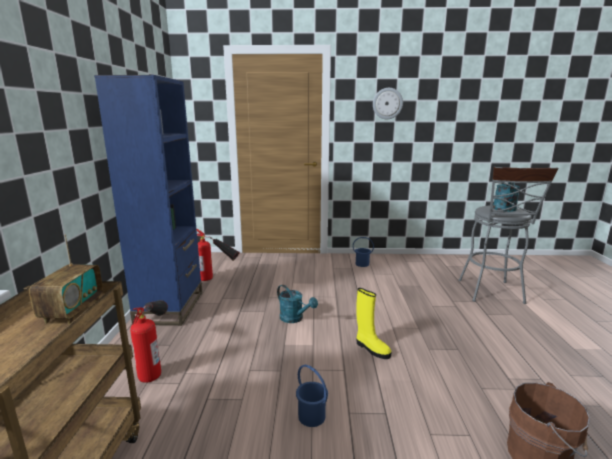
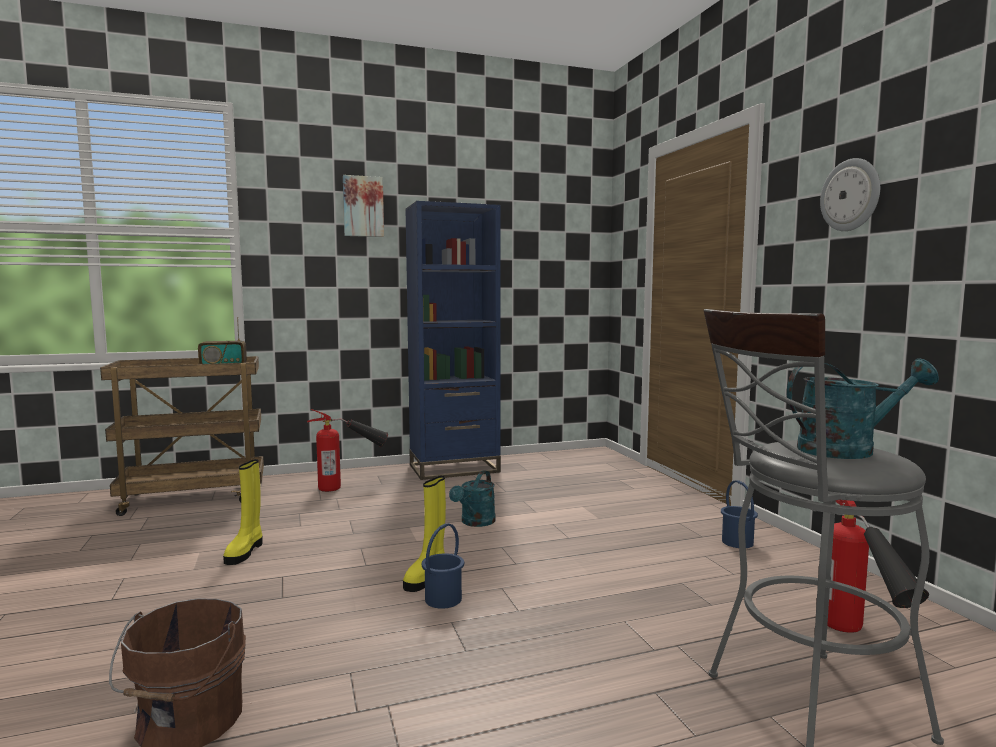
camera: 70 degrees right, 10 degrees down
fire extinguisher [196,229,240,281] -> fire extinguisher moved to [827,500,929,633]
blue bucket [296,365,328,427] -> blue bucket moved to [421,523,464,609]
none -> yellow boot [223,459,263,565]
none -> picture [343,175,384,237]

